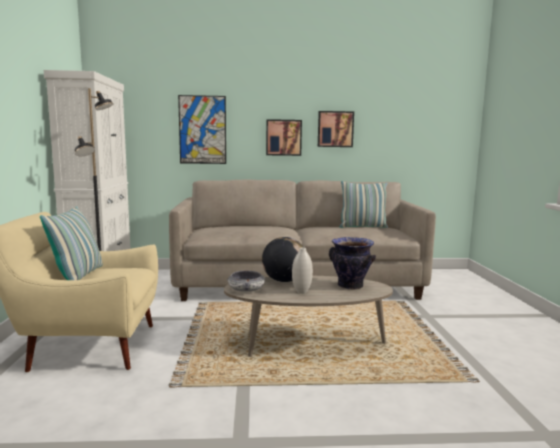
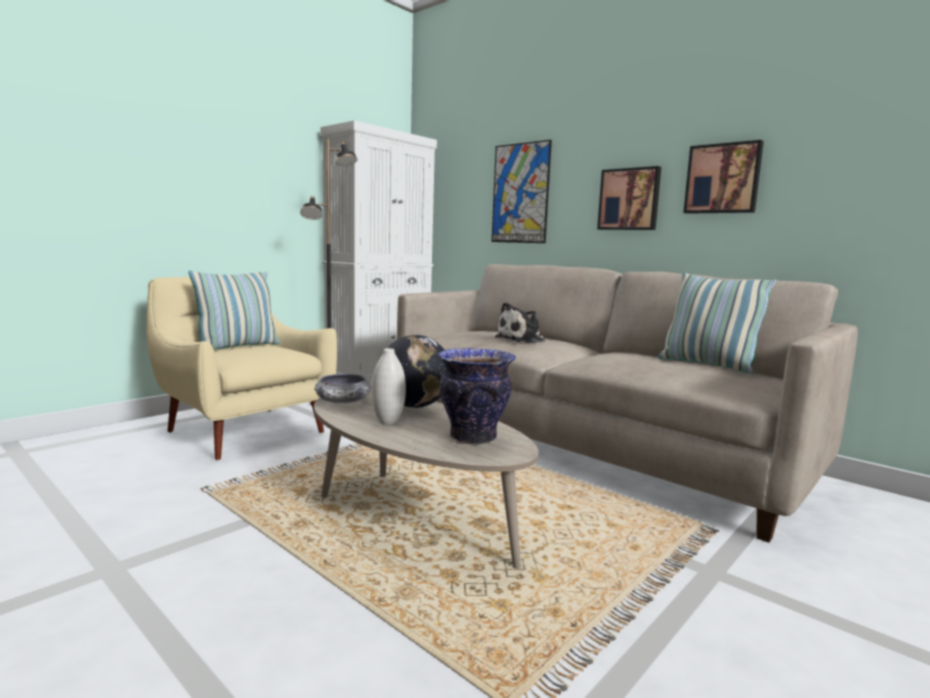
camera: 45 degrees right, 0 degrees up
none -> plush toy [495,302,545,343]

